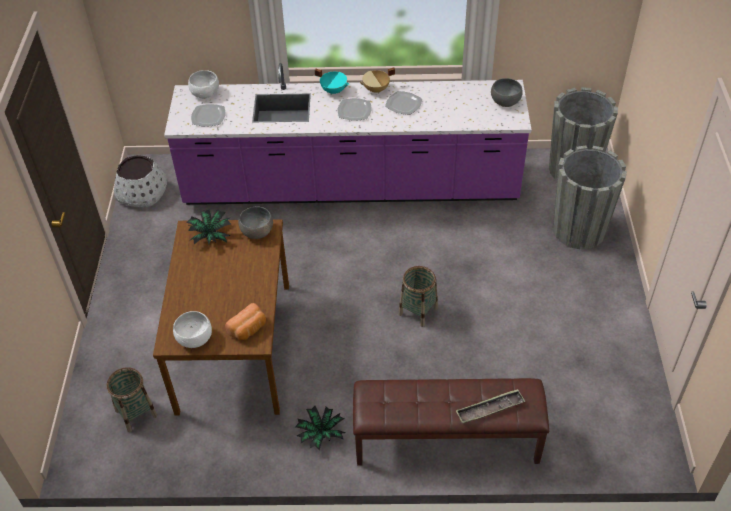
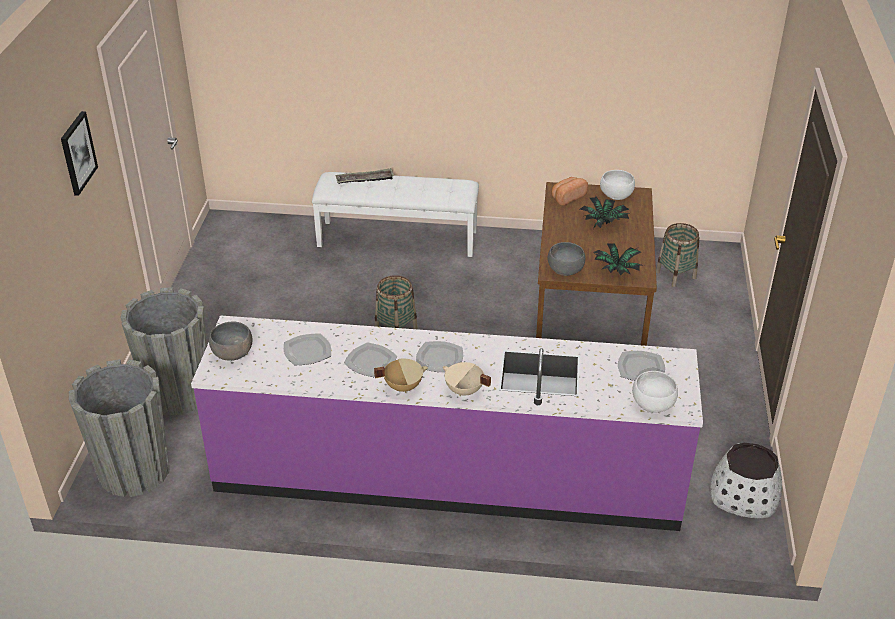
camera: 175 degrees left, 10 degrees down
potted plant [295,406,346,450] -> potted plant moved to [580,196,631,229]
turquoise cooking pot [315,69,349,95] -> beige cooking pot [443,362,491,396]
brown bench [353,378,549,466] -> white bench [312,172,479,257]
none -> picture [61,111,98,196]
none -> plate [284,333,331,365]

